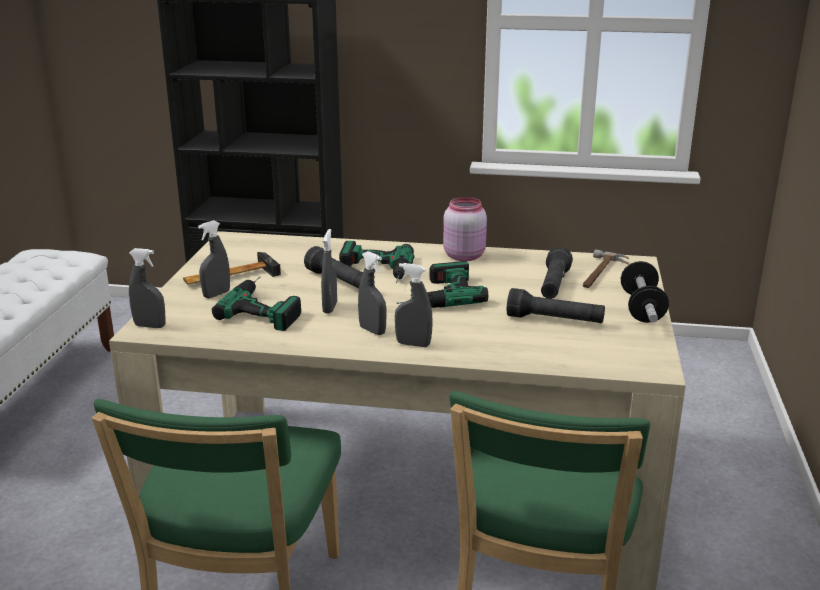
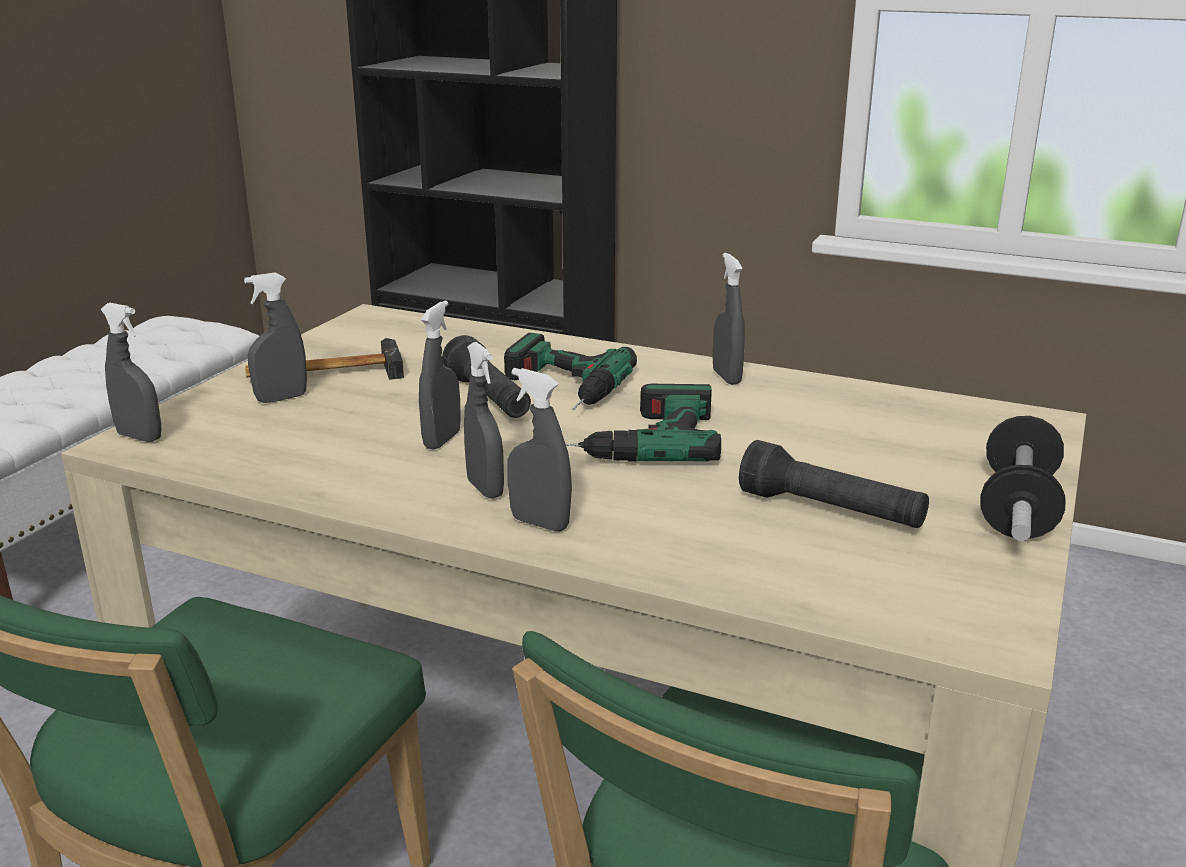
camera: 15 degrees right, 0 degrees up
power drill [212,277,301,331] -> none
pink jar [443,197,487,261] -> grey spray bottle [713,253,745,385]
black flashlight [541,247,573,299] -> none
hammer [583,249,629,288] -> none

